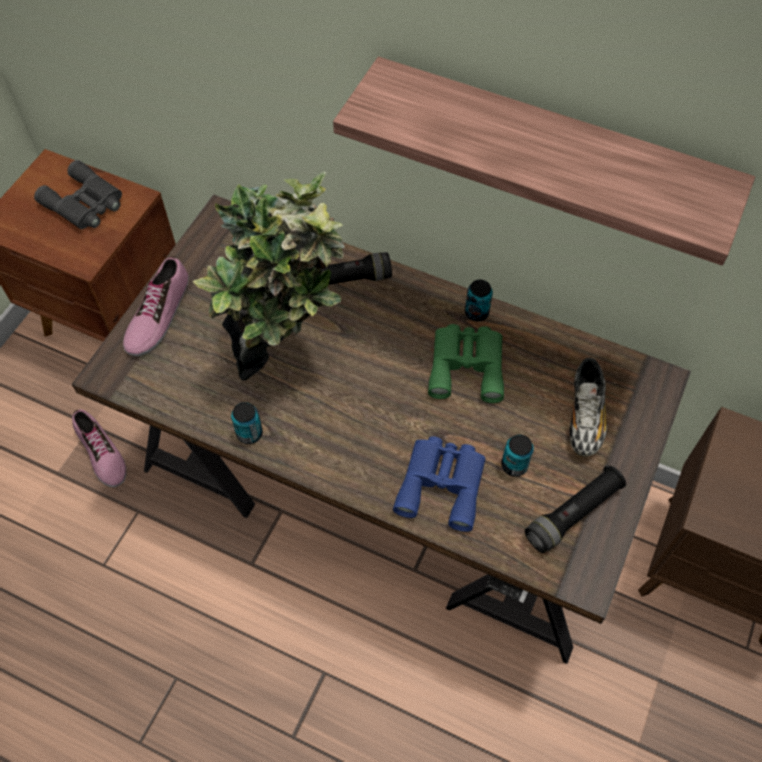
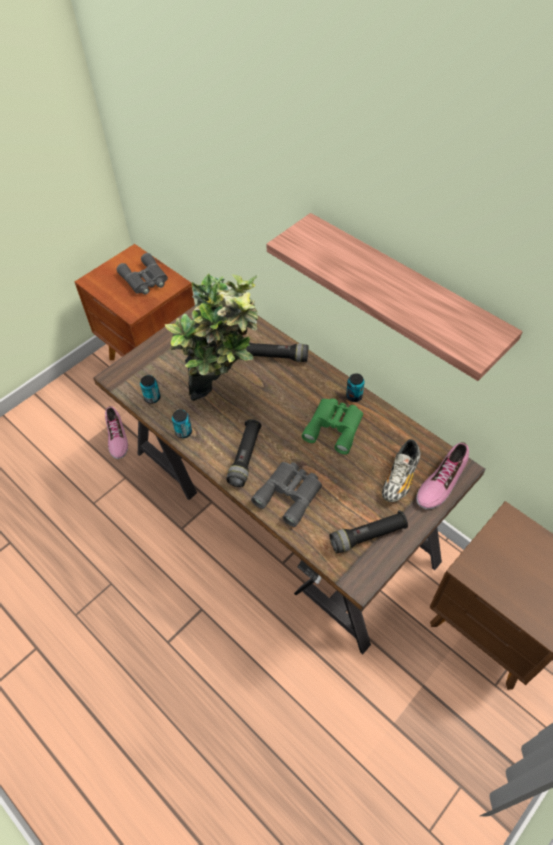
camera: 20 degrees right, 5 degrees down
shoe [123,256,189,356] -> shoe moved to [417,442,469,510]
blue binoculars [393,436,486,532] -> grey binoculars [251,462,322,527]
can [501,434,534,476] -> can moved to [140,375,161,404]
none -> black flashlight [226,419,262,487]

